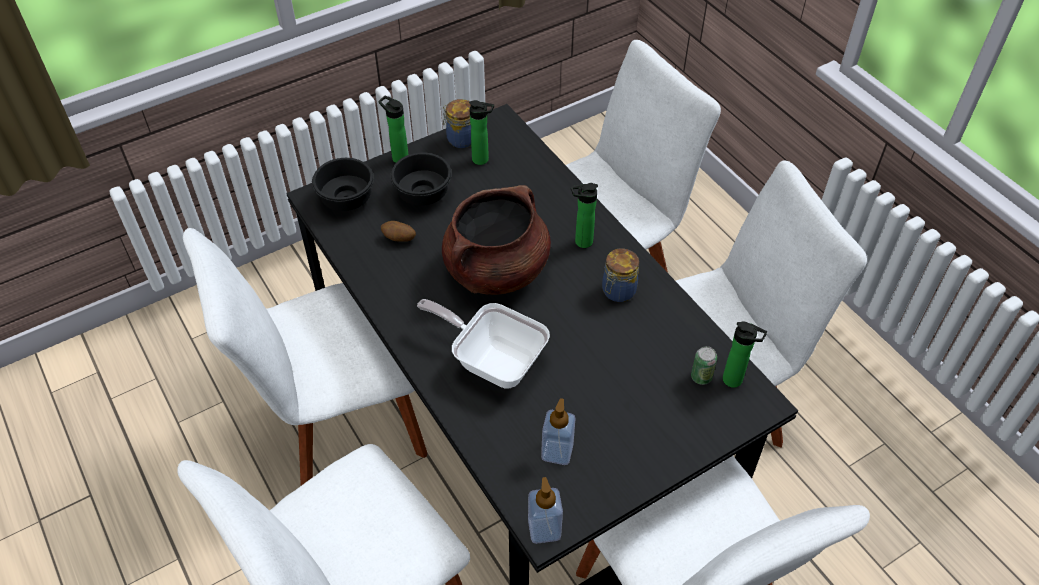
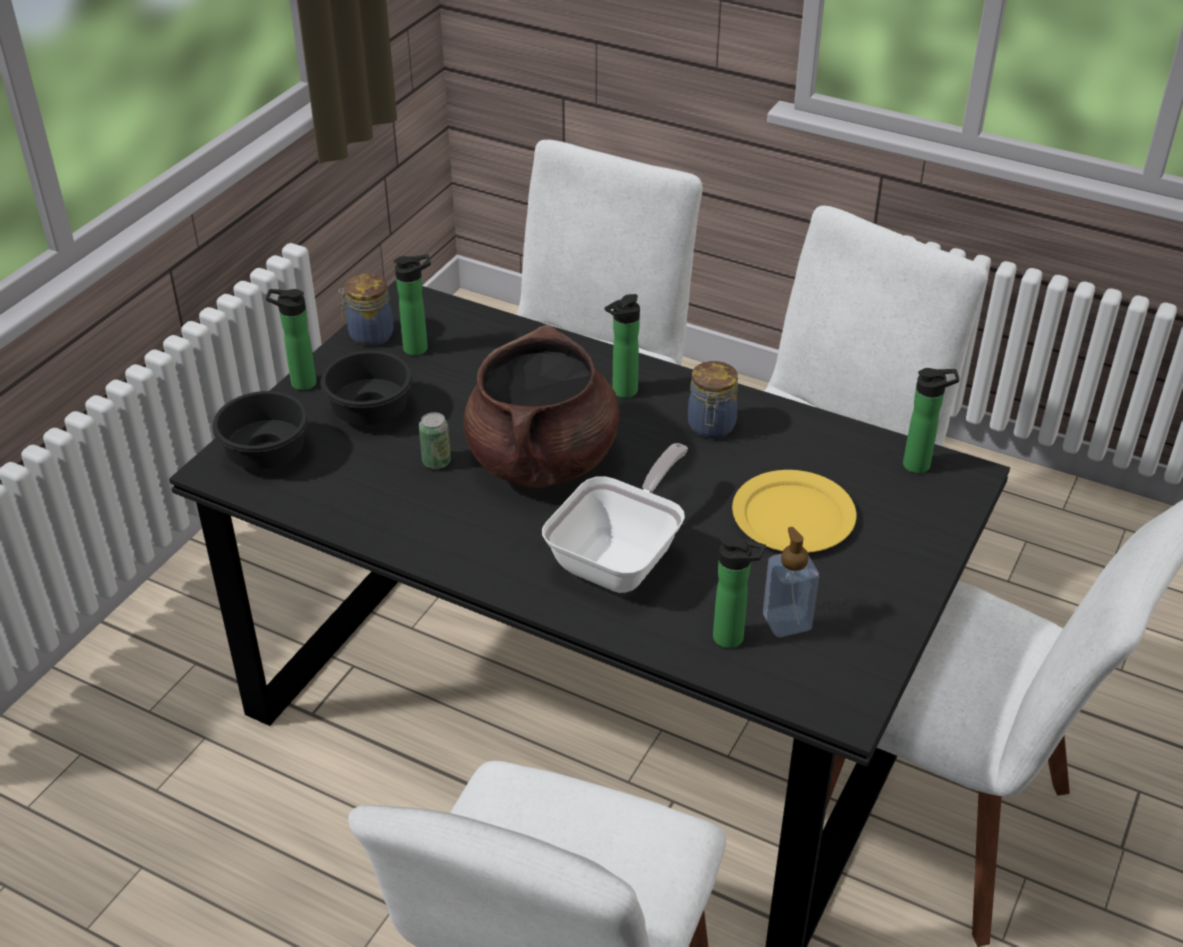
camera: 30 degrees left, 10 degrees down
white chair [183,228,427,486] -> none
potato [381,221,416,242] -> none
frying pan [417,299,550,389] -> frying pan turned 120 degrees clockwise [542,443,688,593]
soap dispenser [528,477,563,544] -> none
can [691,346,717,385] -> can moved to [419,412,451,469]
none -> bottle [713,535,766,648]
none -> yellow plate [732,470,857,553]

